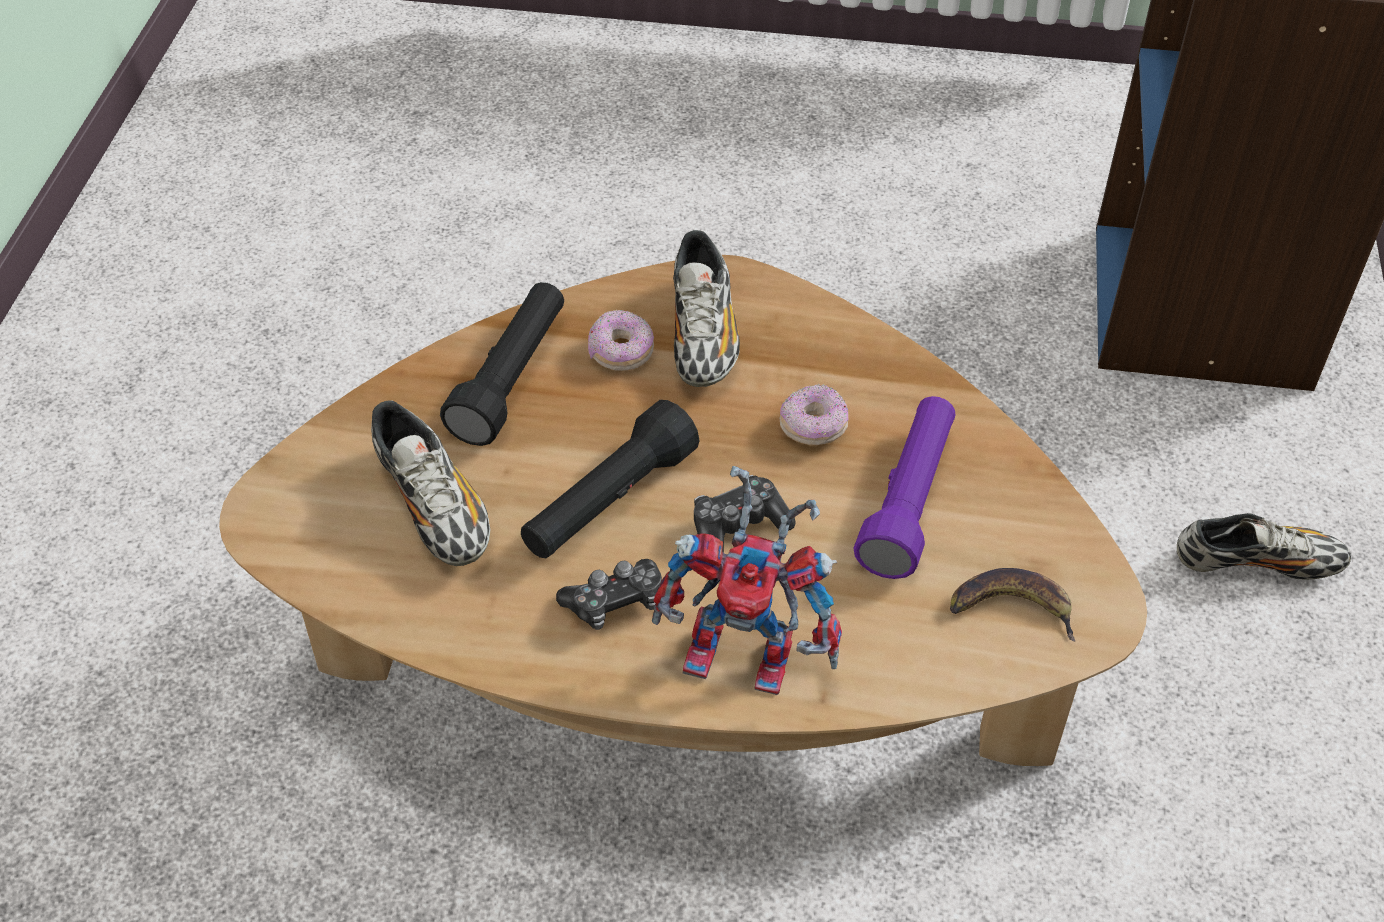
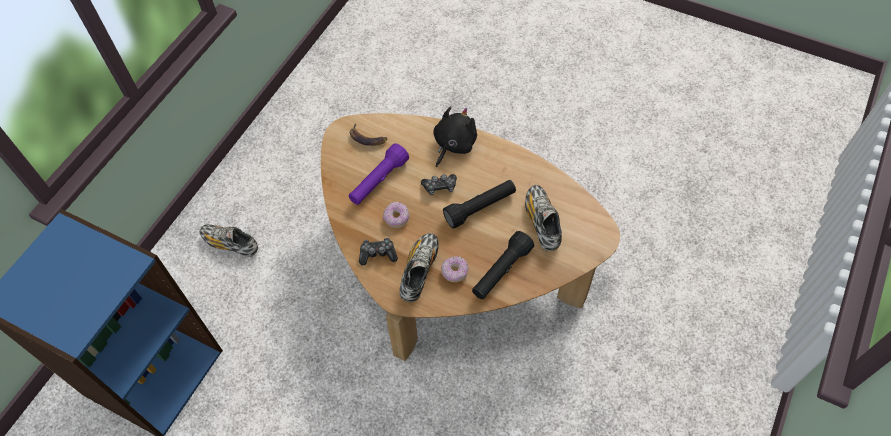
camera: 160 degrees left, 10 degrees up
game controller [556,559,662,630] -> game controller moved to [359,238,398,265]
toy robot [652,466,842,695] -> black plush toy [433,106,477,167]

